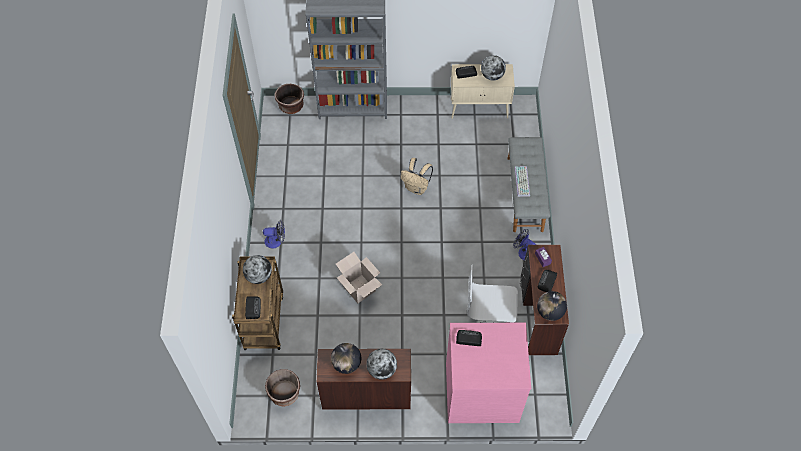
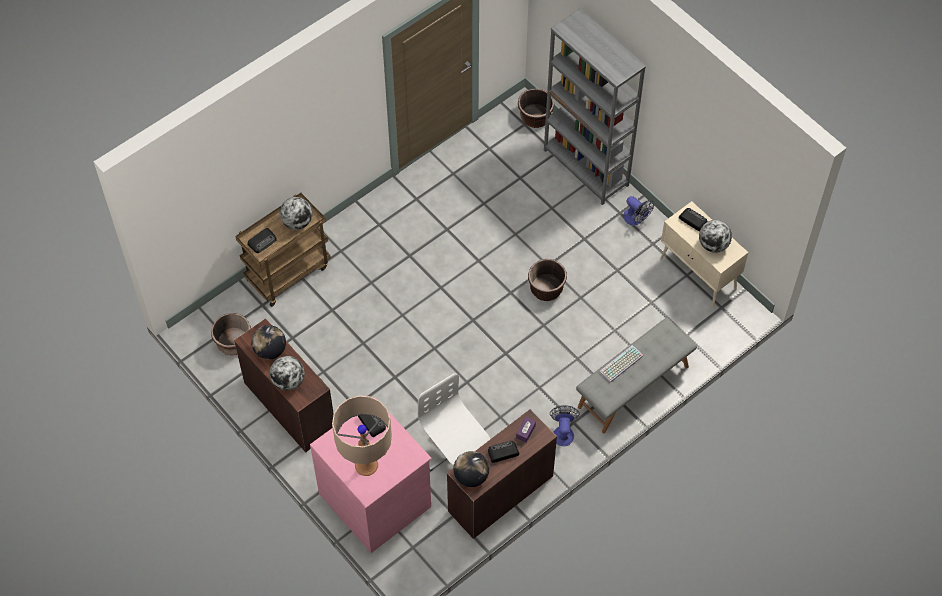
camera: 50 degrees right, 0 degrees up
fan [263,220,285,249] -> fan moved to [623,196,654,225]
cardboard box [336,252,382,303] -> none
beige backpack [401,158,433,195] -> brown planter [528,259,567,301]
none -> beige table lamp [332,396,392,476]

